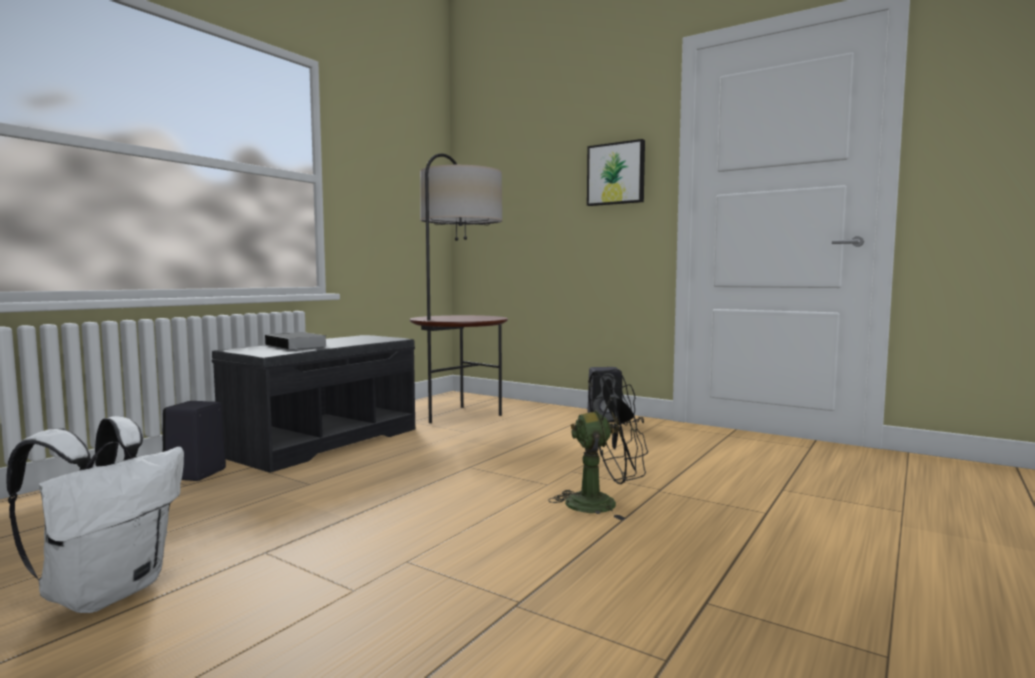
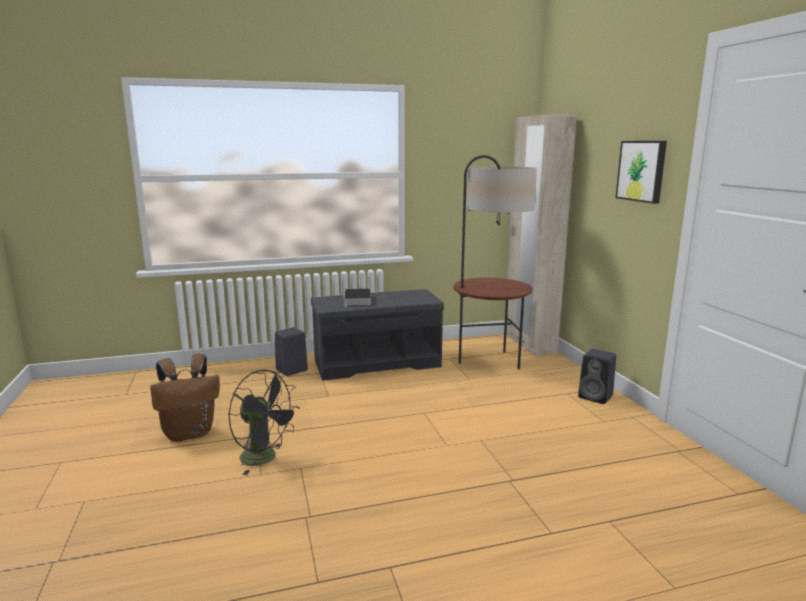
camera: 40 degrees right, 10 degrees up
white backpack [7,416,184,613] -> brown backpack [150,354,220,442]
black fan [548,369,649,520] -> black fan moved to [229,370,300,475]
none -> beige wardrobe [506,114,577,356]

